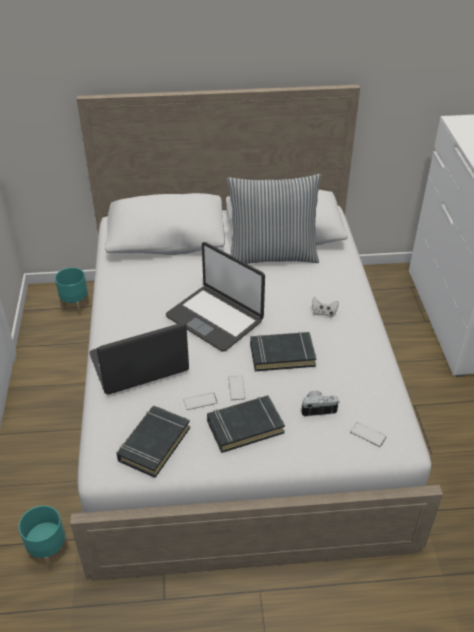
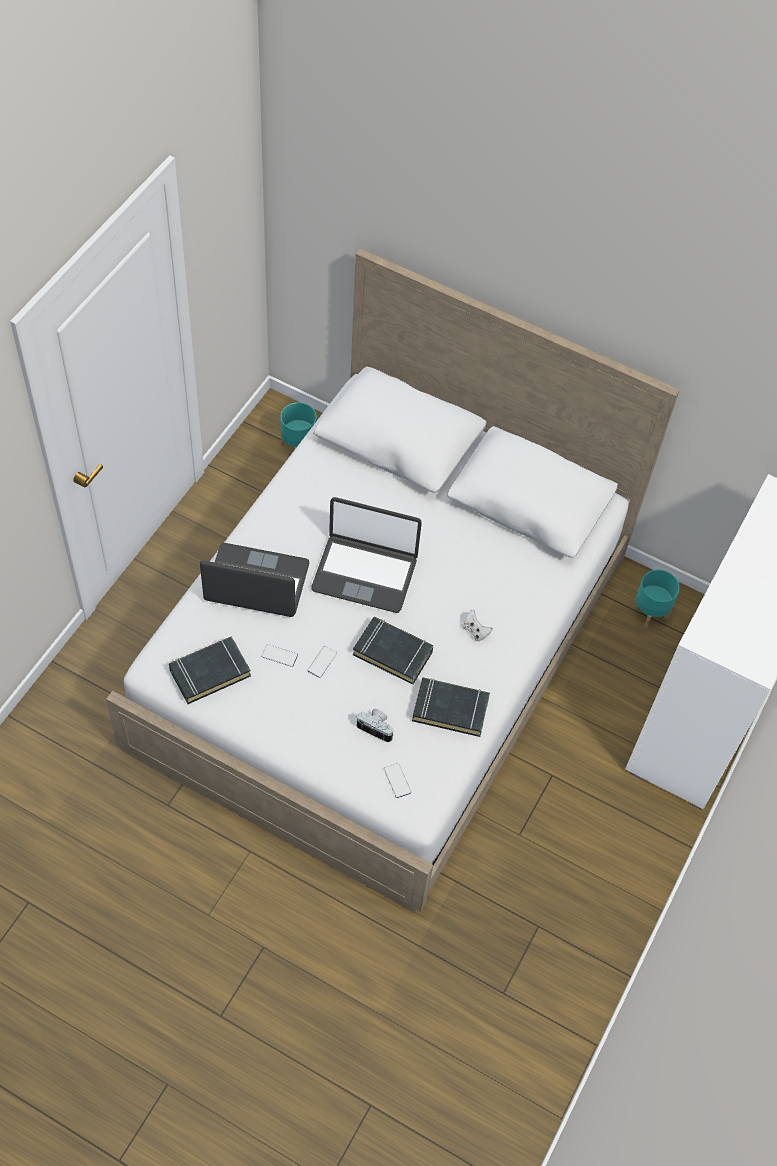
camera: 30 degrees right, 15 degrees up
turquoise planter [18,505,69,570] -> turquoise planter moved to [632,570,680,628]
laptop [165,242,265,352] -> laptop turned 60 degrees counterclockwise [311,497,422,613]
black book [207,395,285,453] -> black book moved to [412,678,490,737]
pillow [227,174,321,264] -> none

